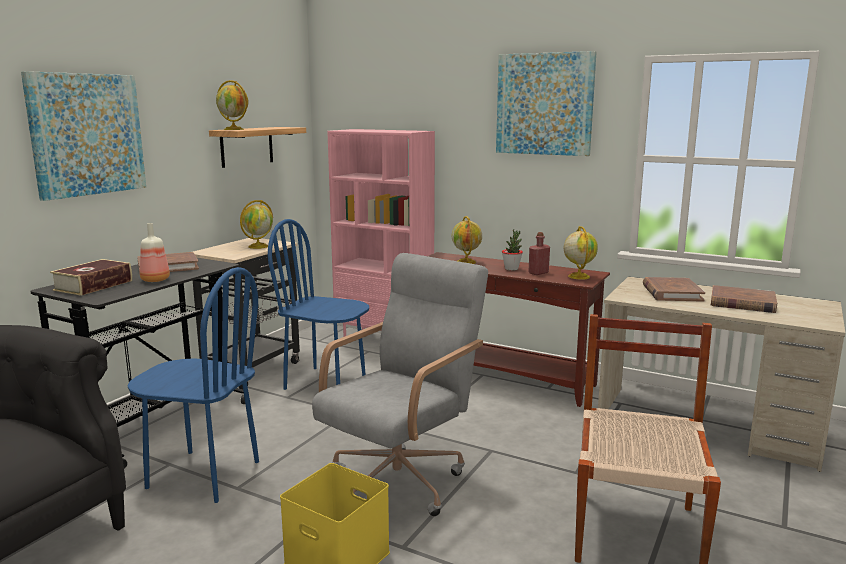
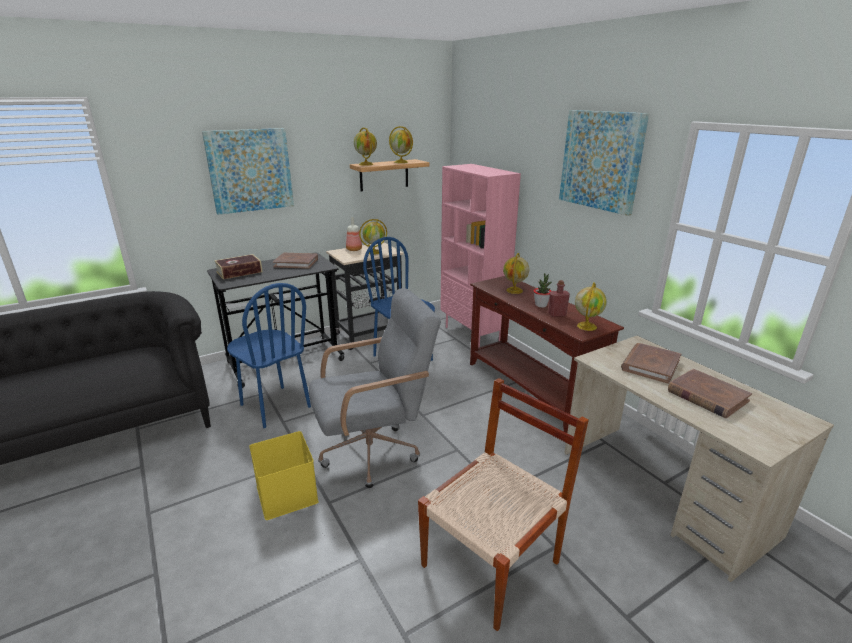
camera: 30 degrees right, 10 degrees up
bottle [140,223,170,282] -> bottle moved to [346,217,362,251]
none -> globe [389,126,413,163]

